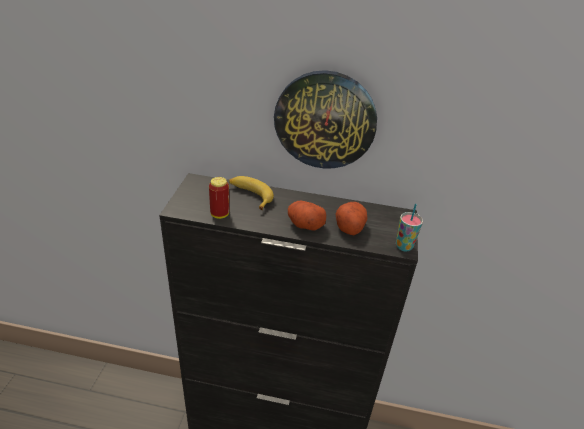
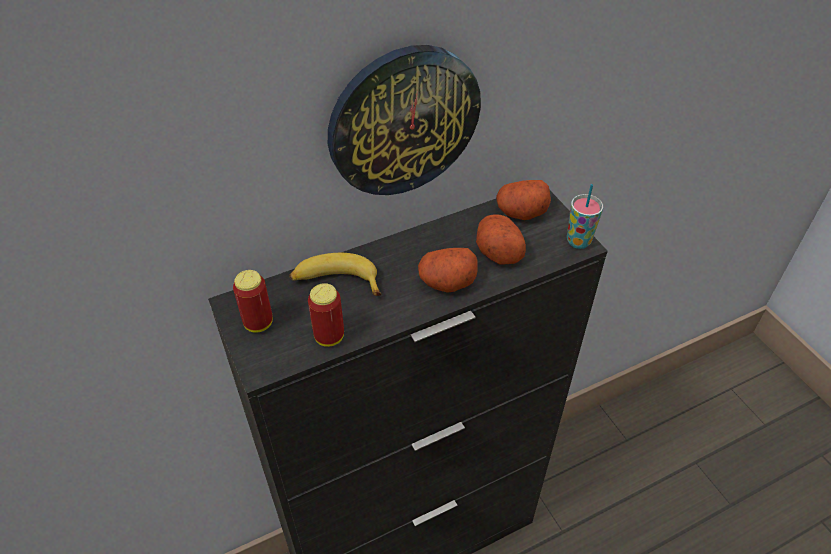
camera: 35 degrees left, 10 degrees up
none -> can [233,270,273,333]
none -> potato [496,180,551,220]

